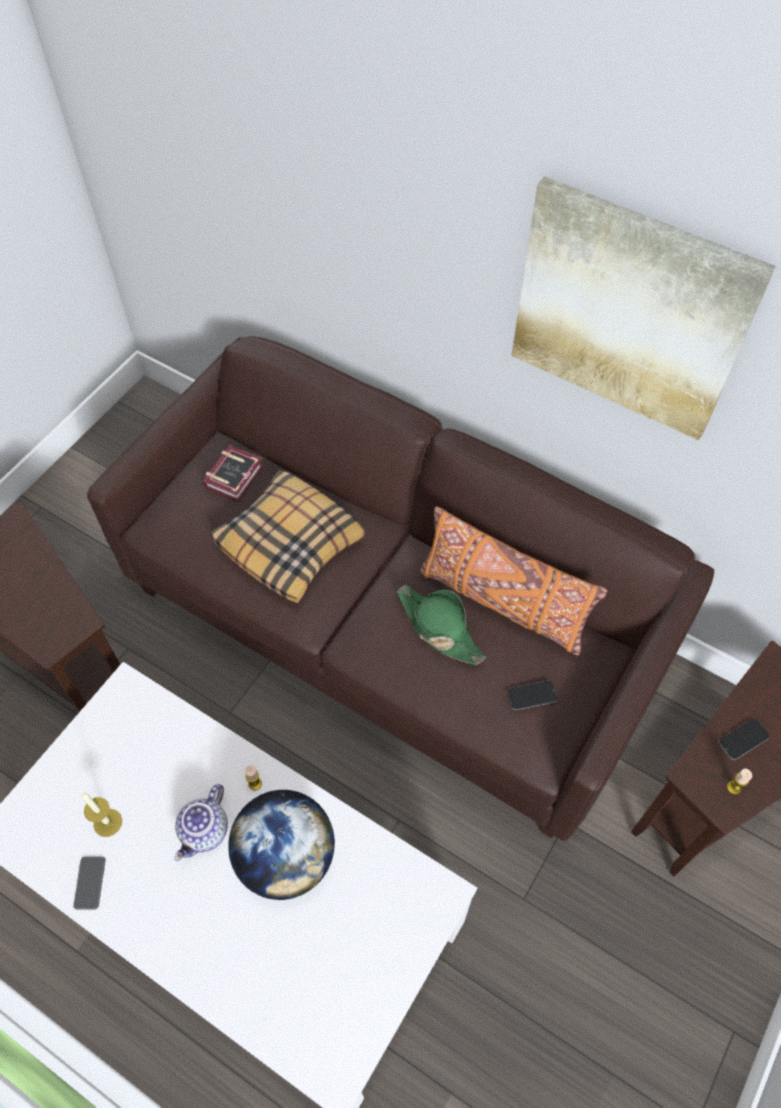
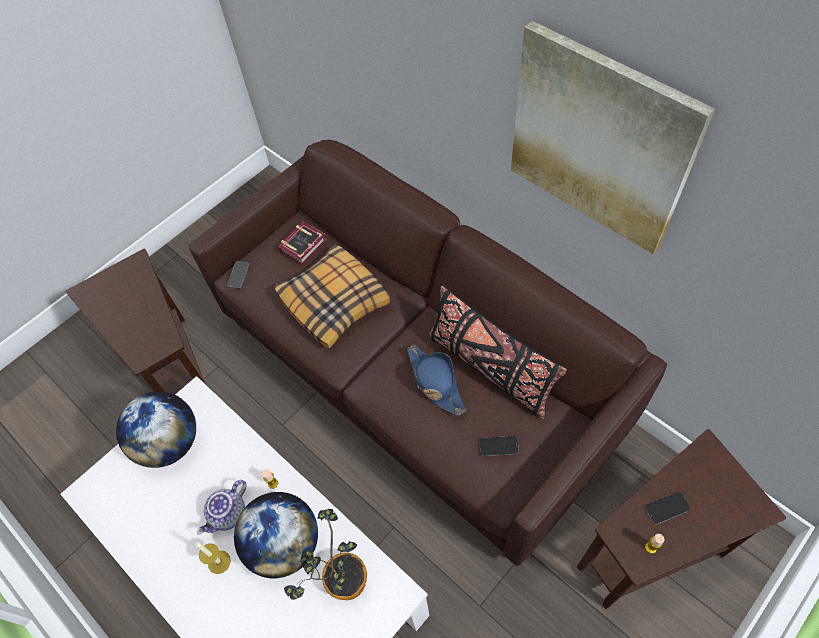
camera: 15 degrees right, 0 degrees up
phone [73,856,105,910] -> phone moved to [227,261,250,289]
candle [82,793,122,837] -> candle moved to [195,542,231,574]
green hat [397,585,486,665] -> blue hat [407,344,466,415]
orange pillow [420,506,607,656] -> black pillow [430,286,567,419]
none -> globe [116,391,196,468]
none -> potted plant [284,509,367,600]

